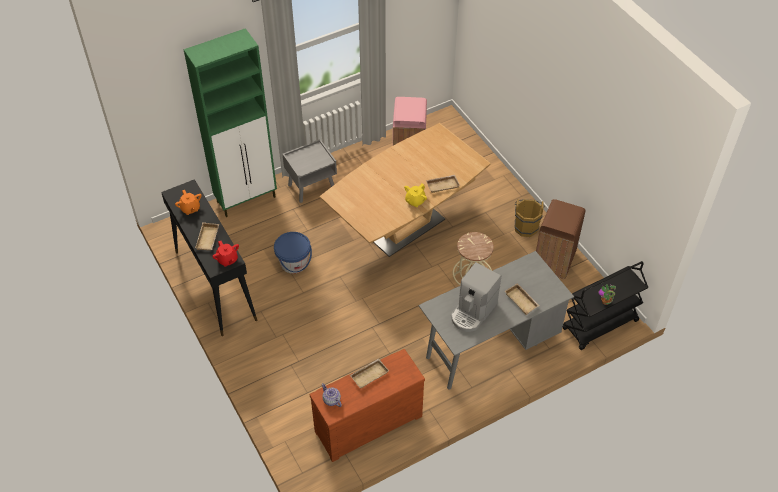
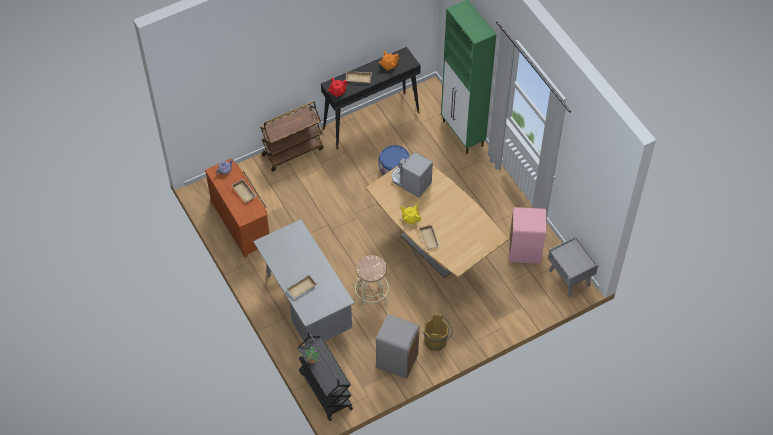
camera: 90 degrees right, 5 degrees up
grey nightstand [283,139,337,203] -> grey nightstand moved to [548,236,598,297]
coffee machine [451,262,501,332] -> coffee machine moved to [392,152,433,198]
brown trash can [536,199,585,279] -> grey trash can [376,314,420,379]
none -> brown cart [260,101,323,171]

